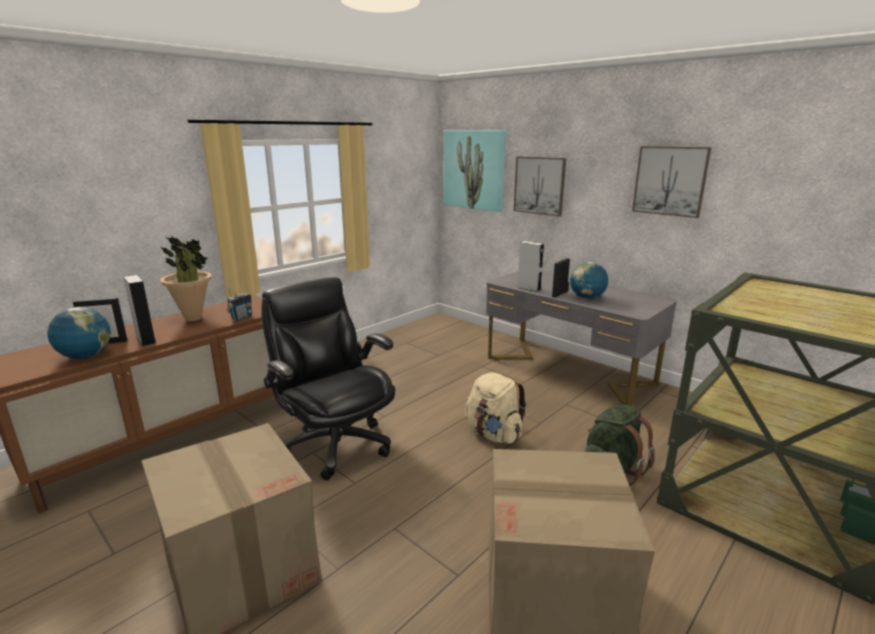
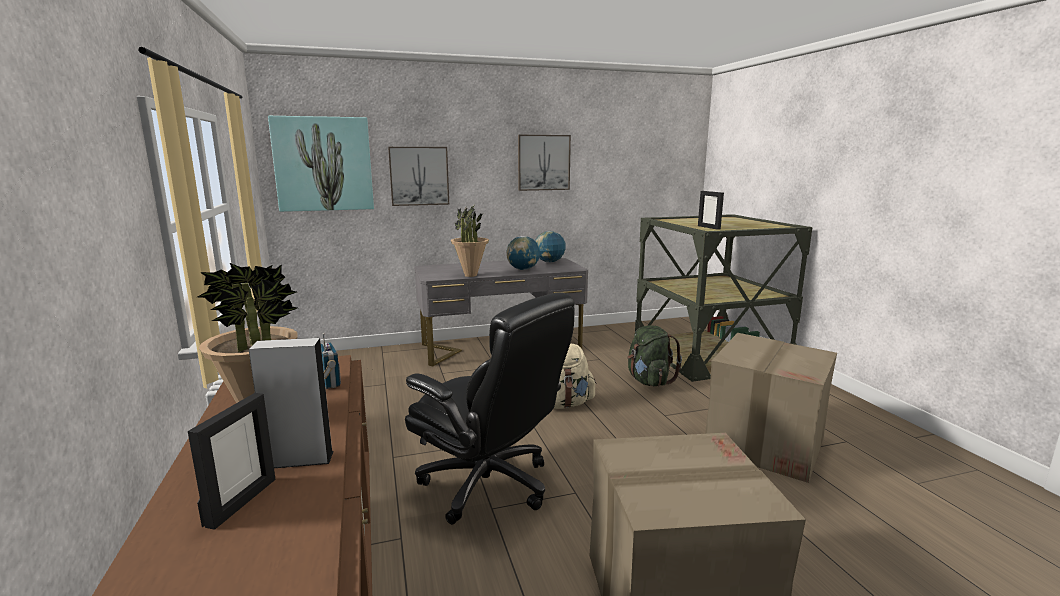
camera: 60 degrees left, 5 degrees down
globe [47,307,111,359] -> globe moved to [535,231,566,262]
black office chair [261,277,395,480] -> black office chair turned 135 degrees counterclockwise [405,292,574,525]
grey speaker [517,241,544,292] -> potted plant [451,206,489,277]
picture frame [552,258,570,298] -> picture frame moved to [698,191,724,230]

